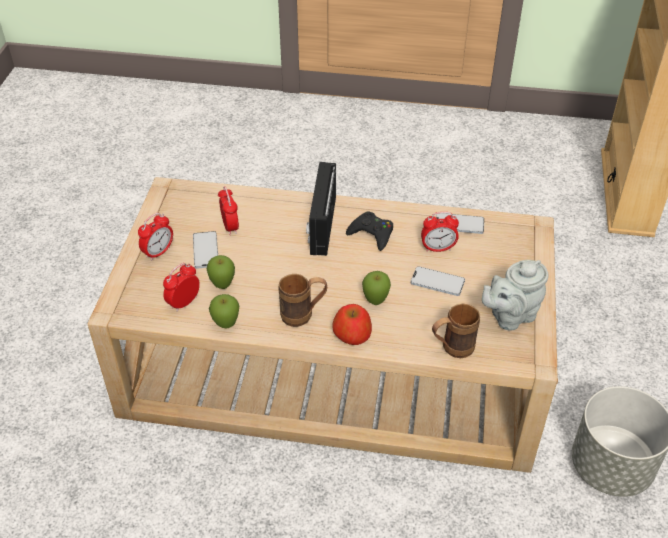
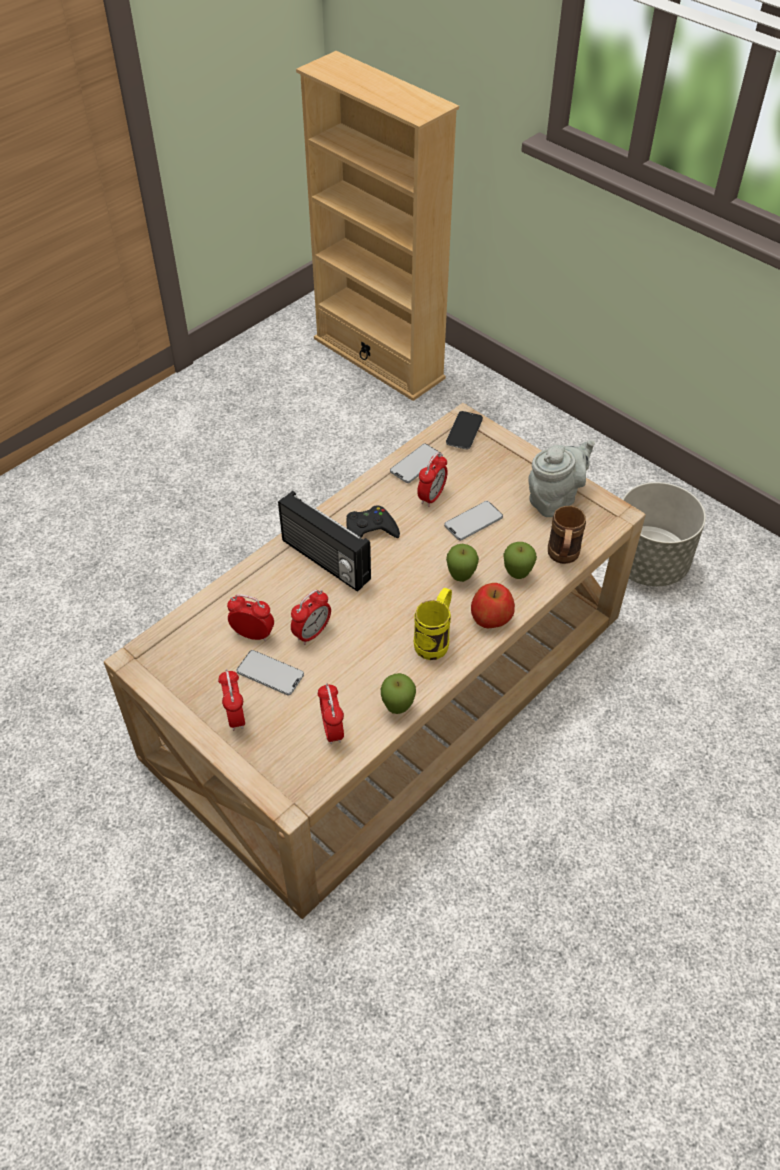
camera: 55 degrees left, 5 degrees up
apple [206,255,235,289] -> apple moved to [503,542,537,579]
brown mug [278,274,327,327] -> yellow mug [414,588,452,660]
grey teapot [482,260,549,330] -> grey teapot turned 135 degrees counterclockwise [528,439,595,517]
none -> alarm clock [291,590,331,645]
none -> phone [446,411,483,450]

